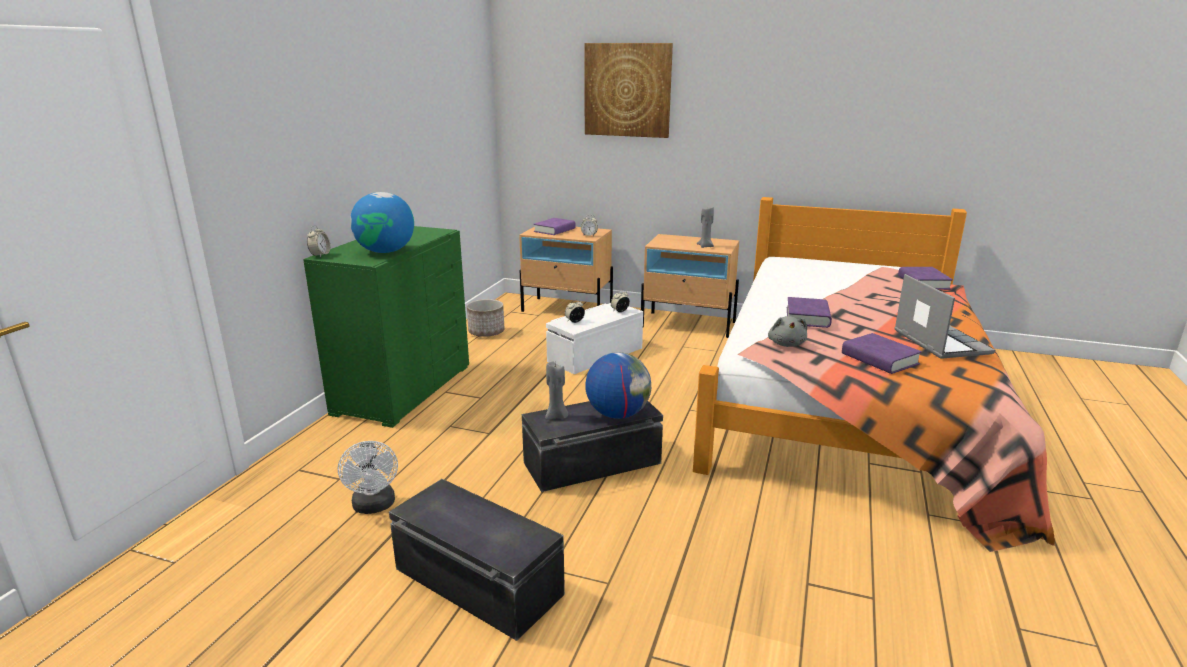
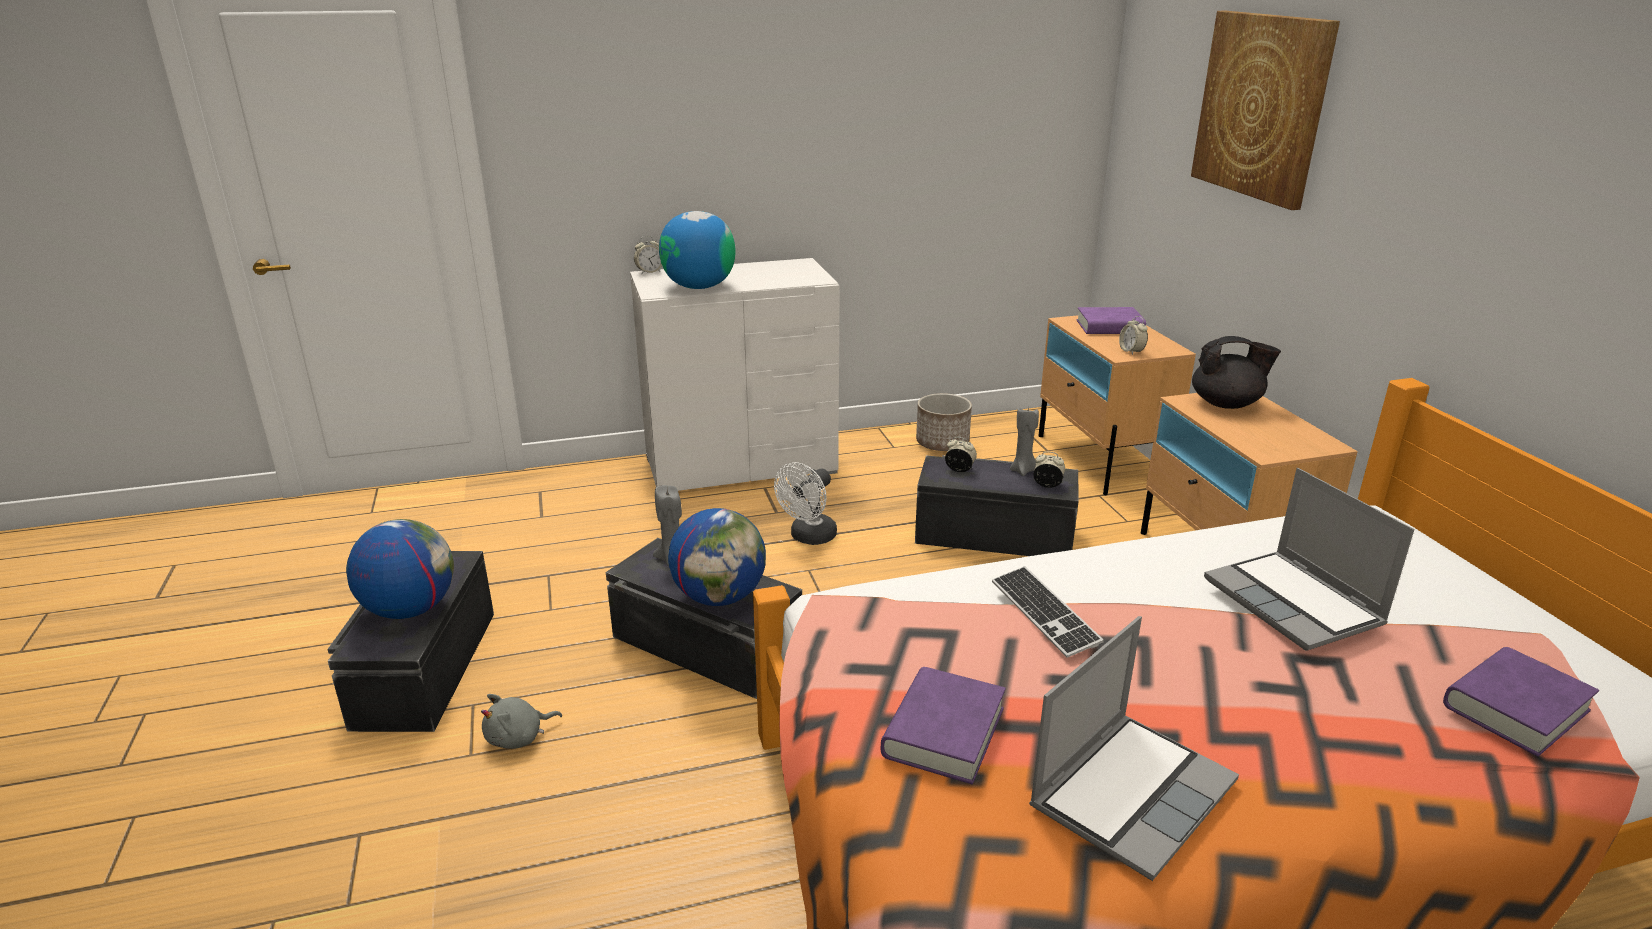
camera: 55 degrees right, 5 degrees up
green dresser [303,226,469,428] -> white dresser [630,258,840,491]
white fan [338,441,398,514] -> white fan moved to [774,462,837,545]
white storage box [546,303,643,374] -> black storage box [915,455,1079,556]
grey candle [697,207,714,248] -> grey candle moved to [1010,407,1039,476]
grey plush toy [768,316,807,347] -> grey plush toy moved to [481,694,562,749]
purple book [787,297,832,328] -> keyboard [992,566,1104,658]
none -> globe [346,519,454,619]
none -> black teapot [1192,336,1281,409]
none -> laptop [1204,468,1415,651]

